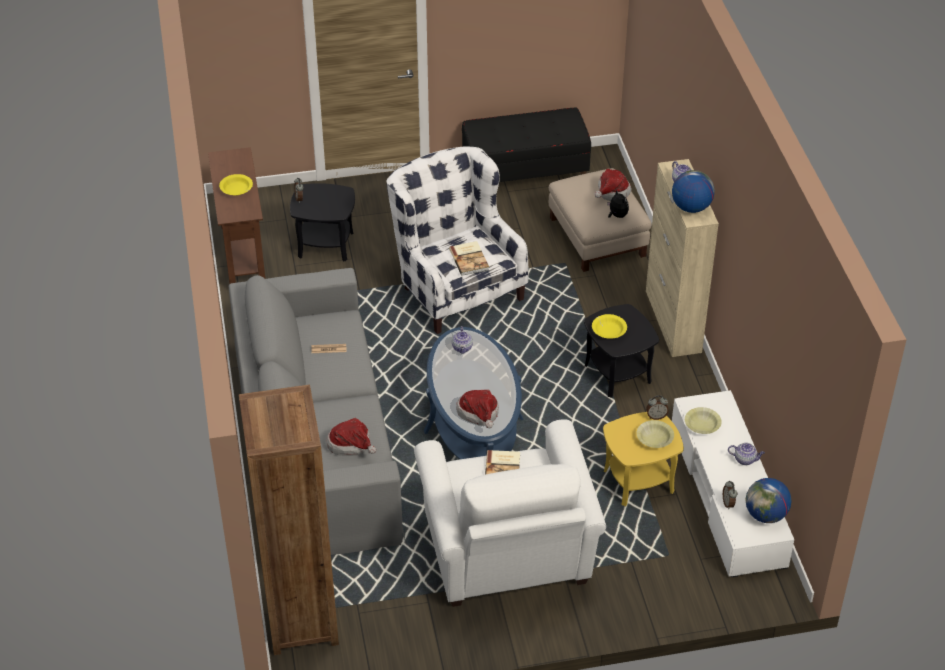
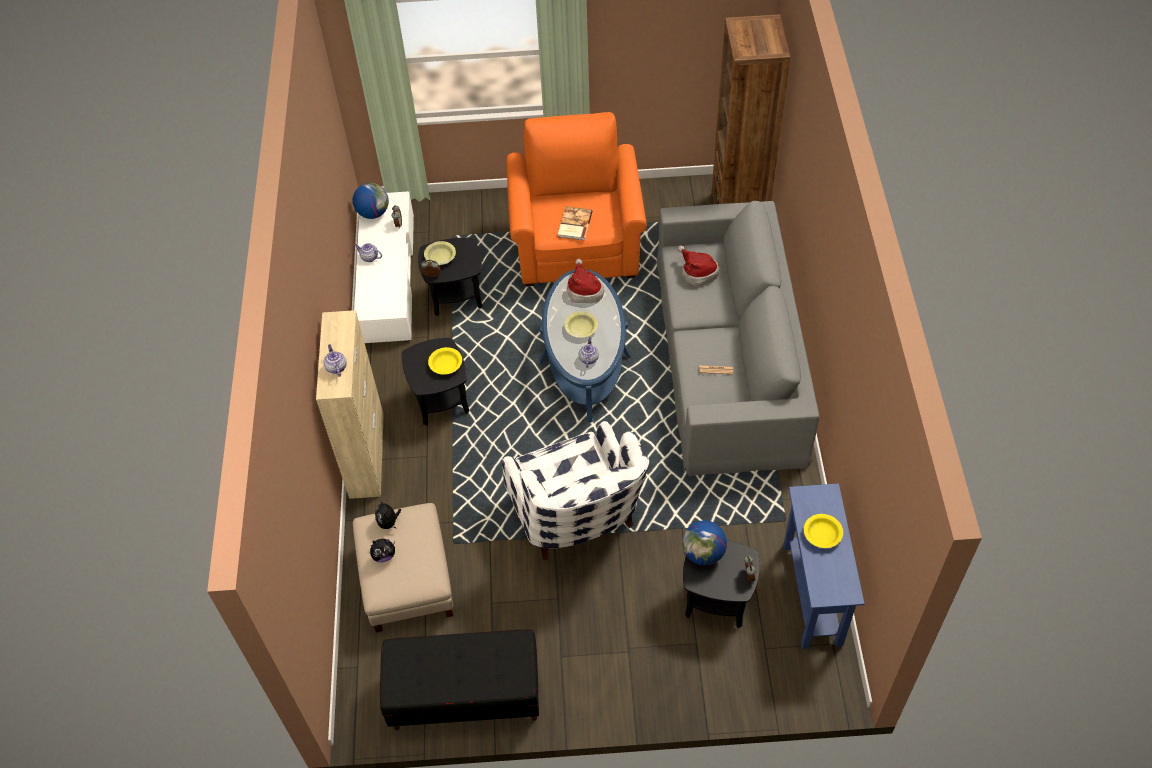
camera: 170 degrees left, 10 degrees up
brown console table [208,147,265,284] -> blue console table [783,483,865,649]
white armchair [414,419,606,607] -> orange armchair [506,112,647,286]
book [449,241,489,276] -> none
hat [594,168,632,201] -> plush toy [370,539,395,563]
yellow side table [603,412,684,506] -> black side table [418,238,482,316]
globe [672,170,715,213] -> globe moved to [682,520,727,566]
yellow bowl [685,407,722,434] -> yellow bowl moved to [564,311,598,338]

